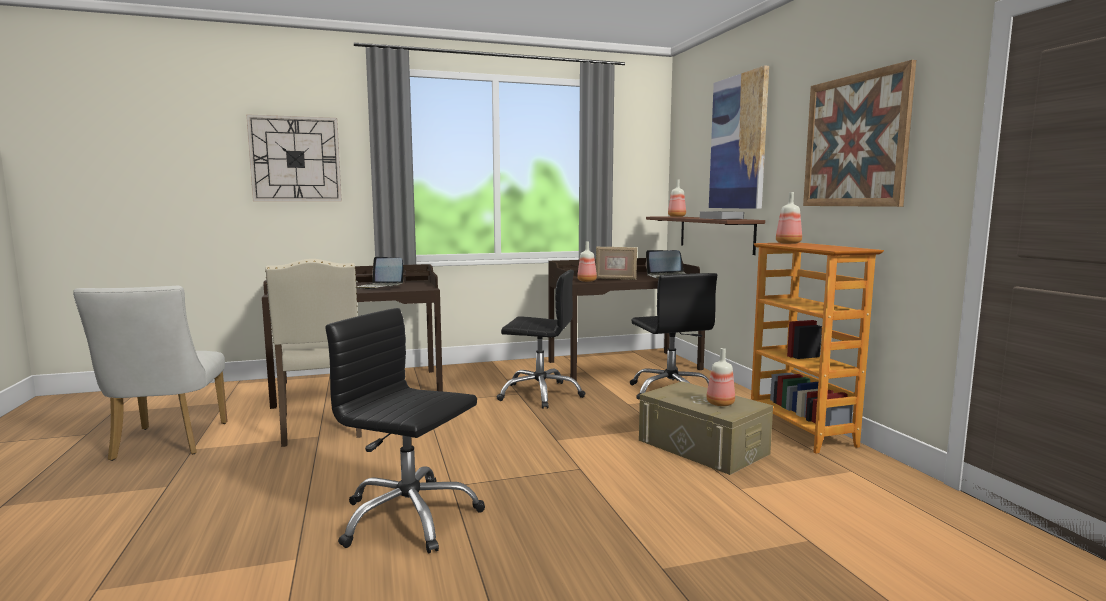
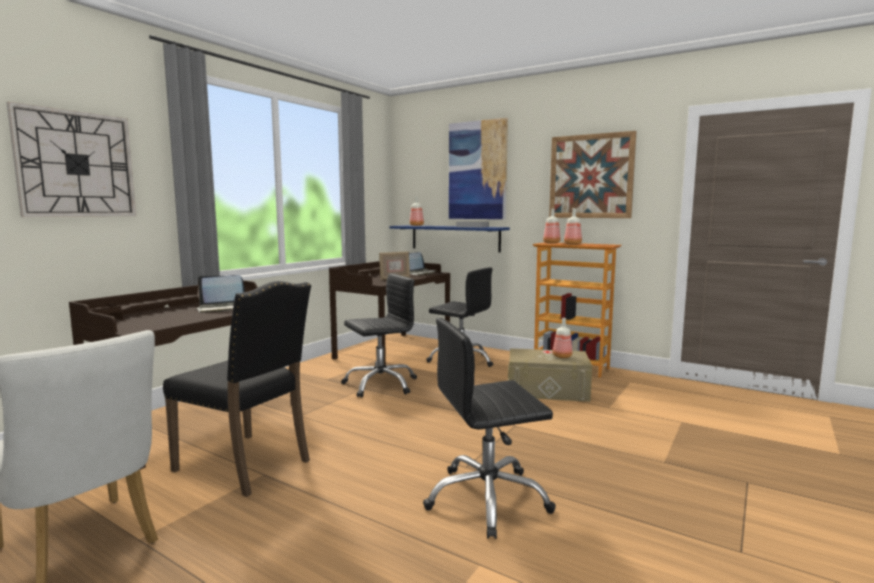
camera: 40 degrees left, 0 degrees up
beige chair [265,259,362,447] -> black chair [163,281,311,497]
bottle [577,241,597,282] -> bottle moved to [564,208,582,245]
brown shelf [646,216,765,255] -> blue shelf [390,225,510,253]

